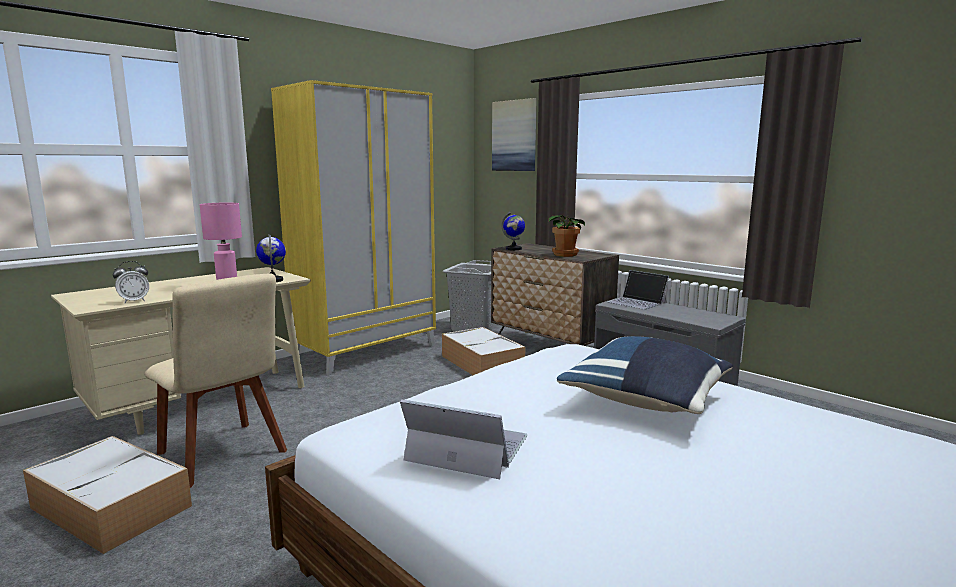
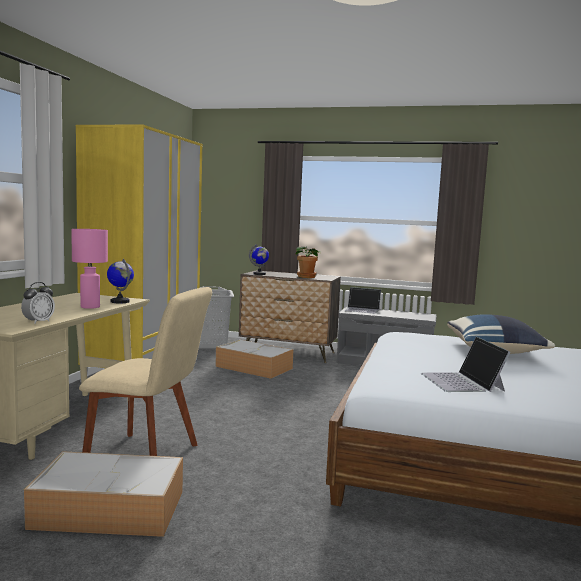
camera: 30 degrees left, 5 degrees down
laptop [400,399,528,479] -> laptop turned 90 degrees counterclockwise [421,336,511,392]
picture [492,98,537,171] -> none

